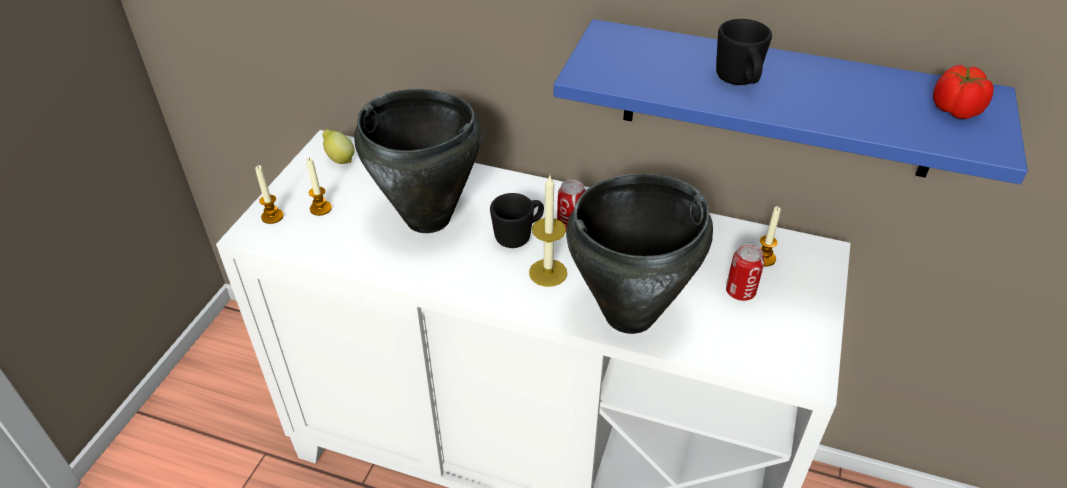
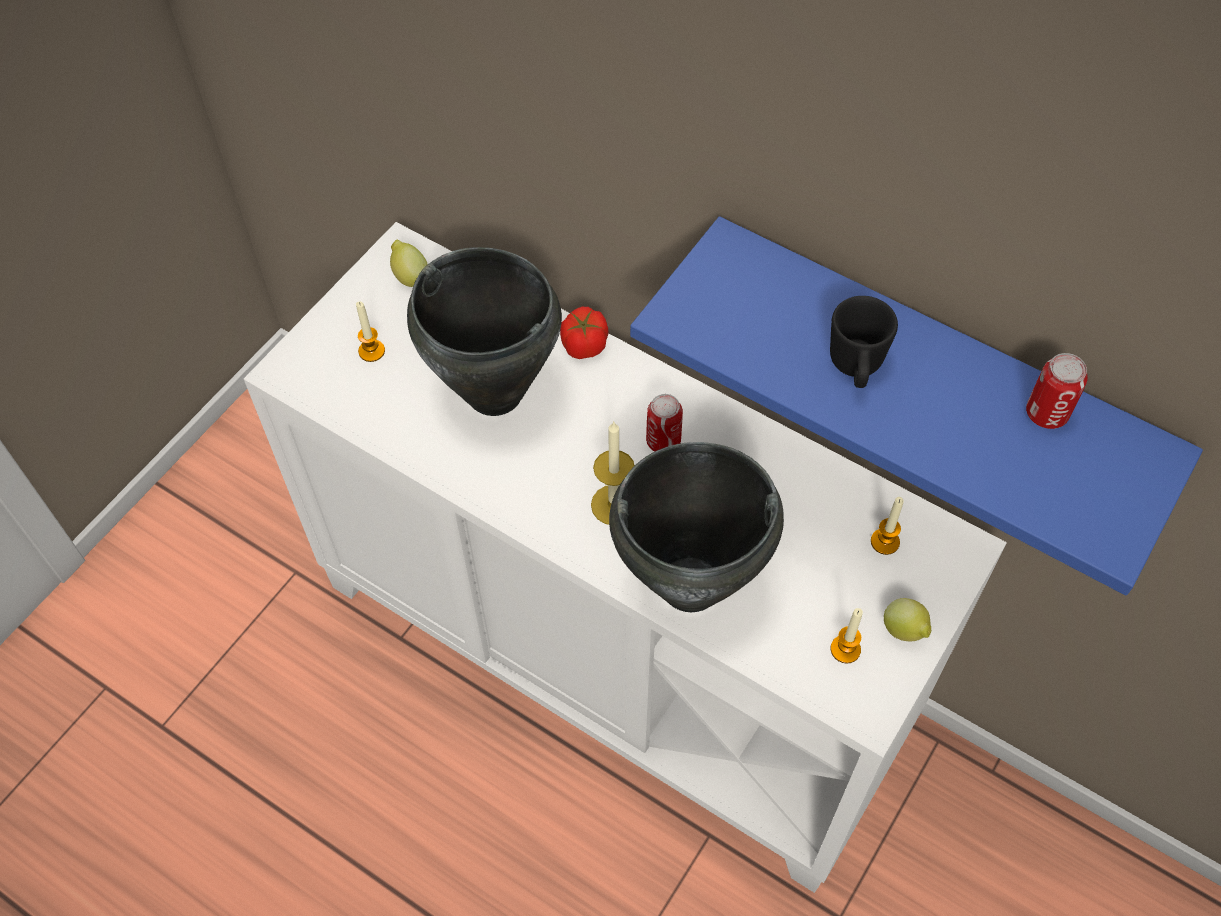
camera: 15 degrees right, 15 degrees up
candle [255,165,284,224] -> candle moved to [830,608,863,664]
black mug [490,193,544,248] -> none
can [726,244,765,301] -> can moved to [1026,353,1088,429]
tomato [933,65,994,119] -> tomato moved to [560,307,609,359]
none -> lemon [884,598,931,641]

